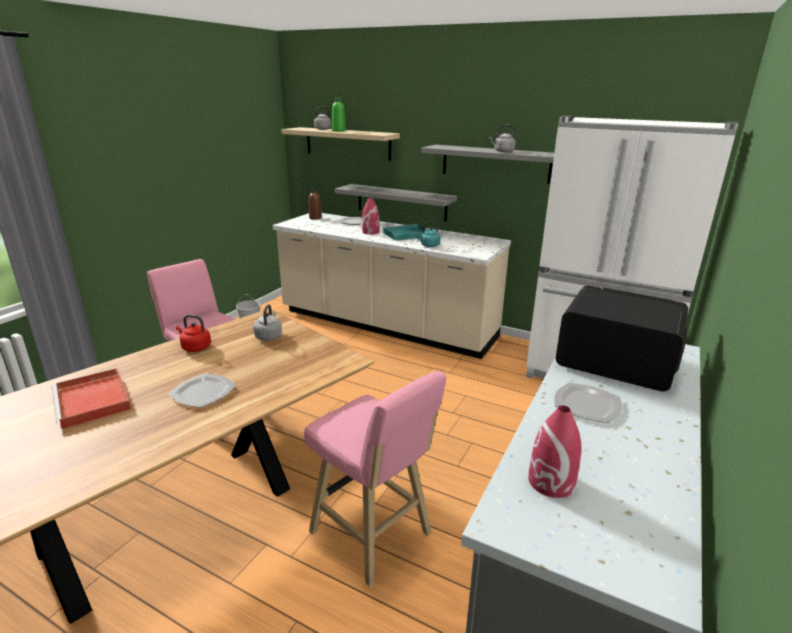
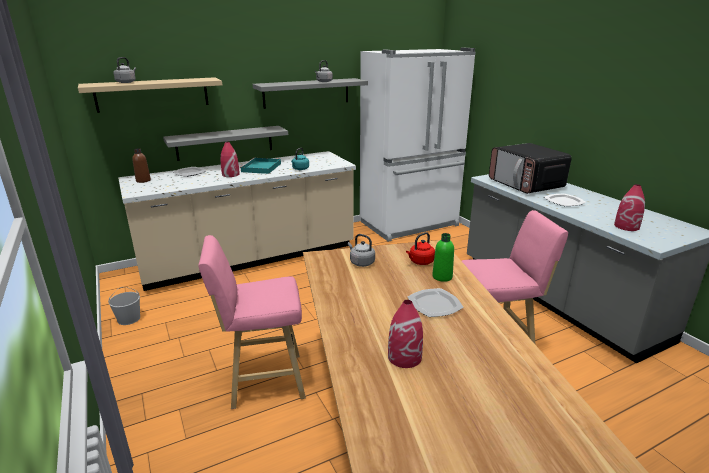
camera: 55 degrees left, 0 degrees up
red tray [52,368,131,429] -> red vase [388,300,423,368]
red kettle [176,315,211,352] -> red kettle moved to [406,232,435,265]
green bottle [332,97,346,132] -> green bottle moved to [432,233,454,282]
microwave [556,285,688,392] -> microwave turned 90 degrees counterclockwise [489,143,571,194]

